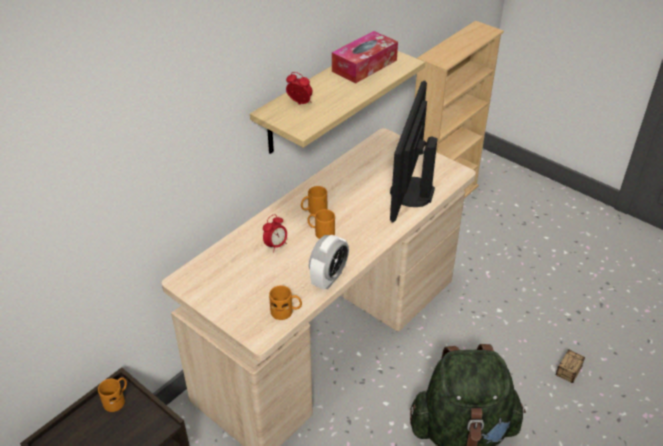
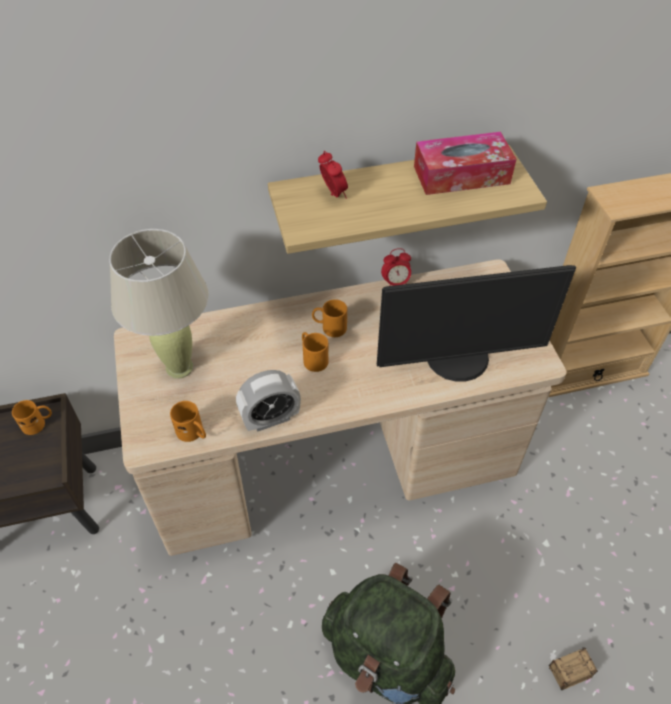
camera: 35 degrees right, 10 degrees up
alarm clock [263,214,287,253] -> alarm clock moved to [381,248,411,286]
monitor [390,80,438,222] -> monitor turned 150 degrees counterclockwise [377,265,576,382]
none -> beige table lamp [109,229,209,379]

